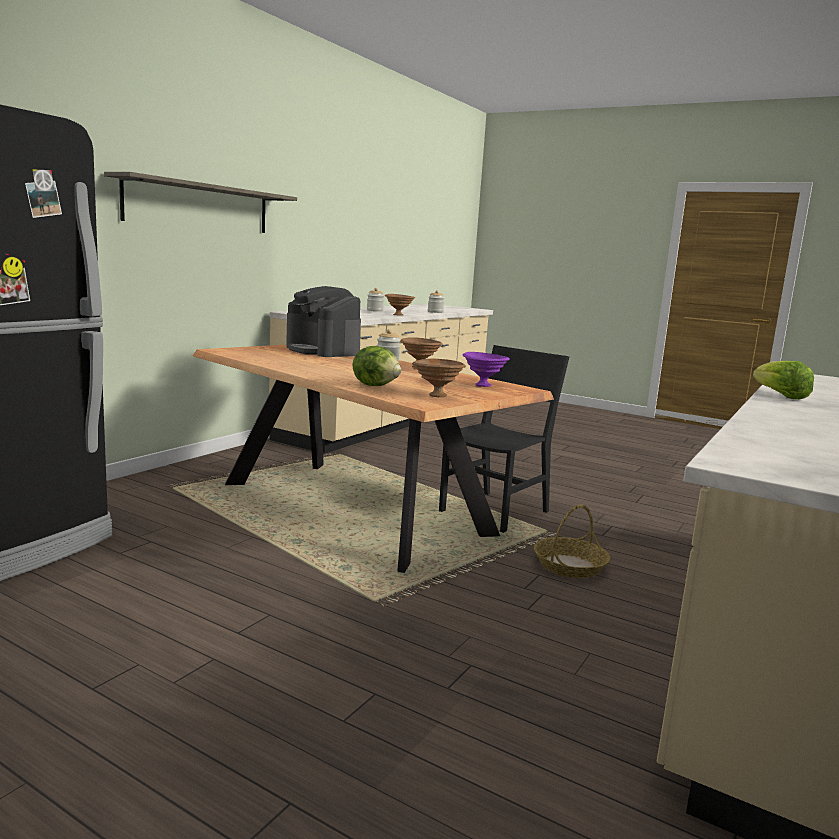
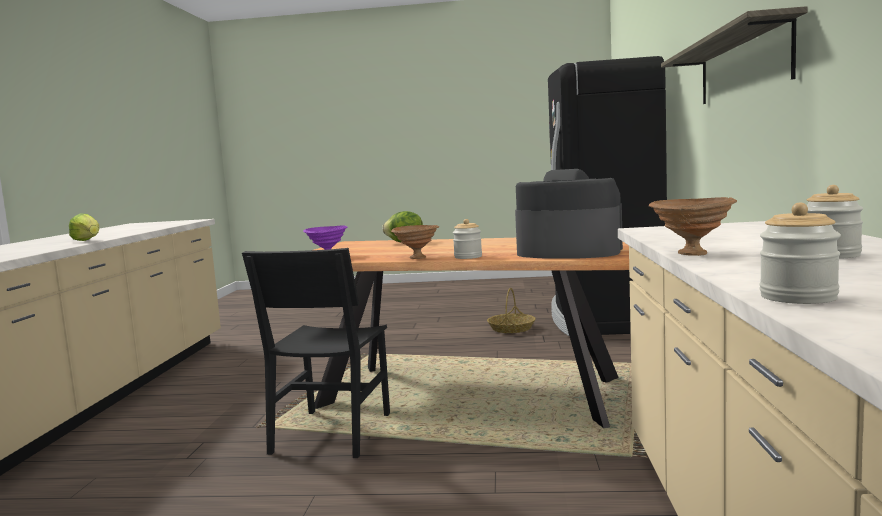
camera: 155 degrees right, 5 degrees down
brown bowl [412,359,466,397] -> none
basket [534,504,610,578] -> basket moved to [487,288,536,333]

